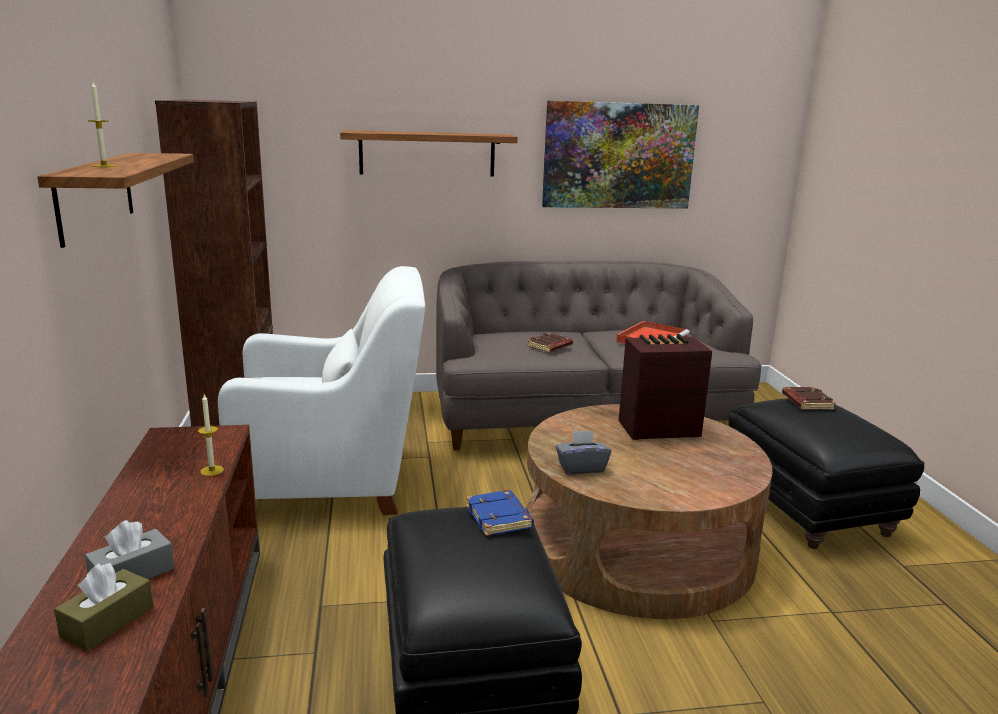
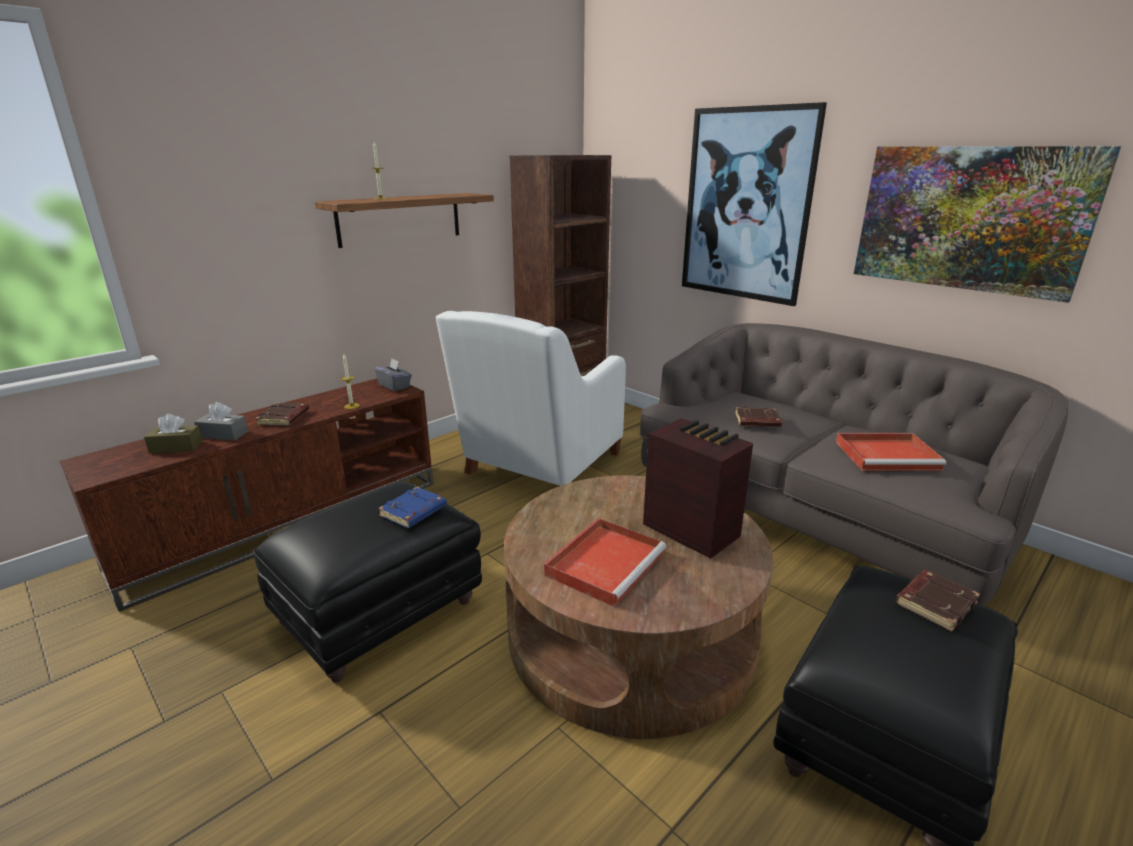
camera: 55 degrees right, 5 degrees up
white armchair [218,266,426,515] -> white armchair turned 75 degrees clockwise [436,311,626,487]
shelf [340,130,518,176] -> picture [682,102,827,306]
grey tissue box [556,430,611,474] -> grey tissue box moved to [374,359,412,391]
none -> brown book [255,403,309,426]
none -> red tray [544,518,667,607]

